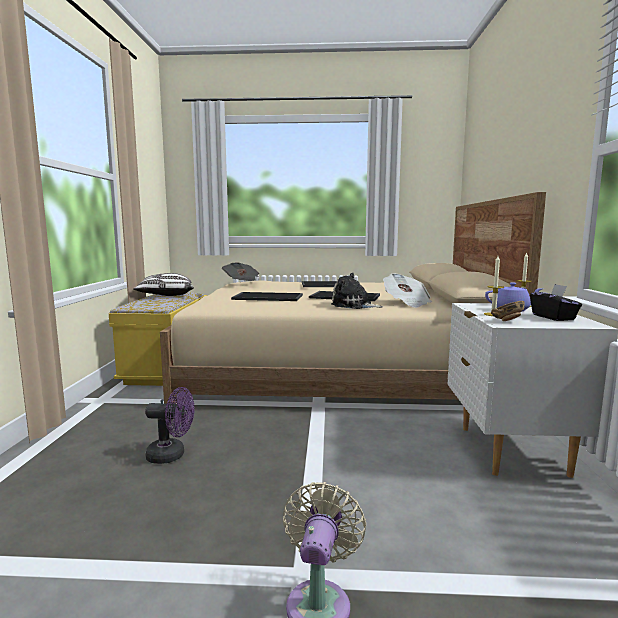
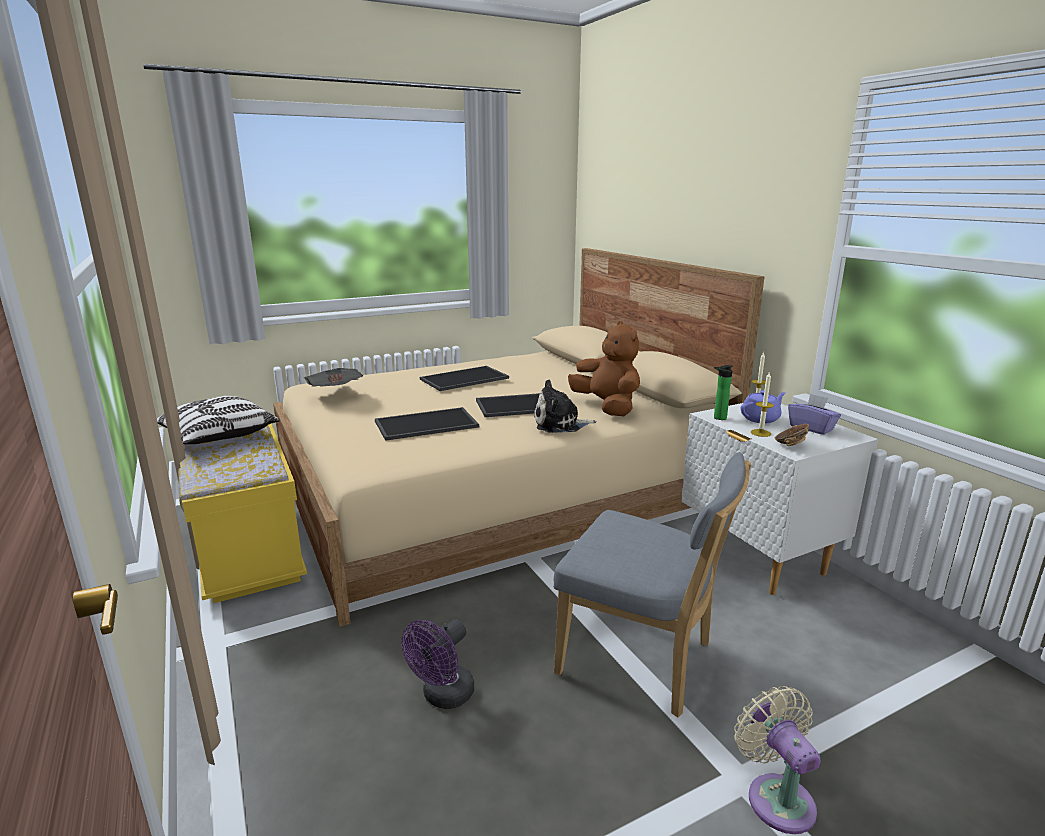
camera: 30 degrees left, 10 degrees up
purple fan [145,387,195,464] -> purple fan turned 150 degrees clockwise [401,620,474,709]
newspaper [383,273,432,308] -> brown plush toy [568,321,640,416]
black tissue box [530,284,582,321] -> purple tissue box [788,393,841,435]
none -> grey chair [553,452,751,717]
none -> bottle [714,365,733,420]

